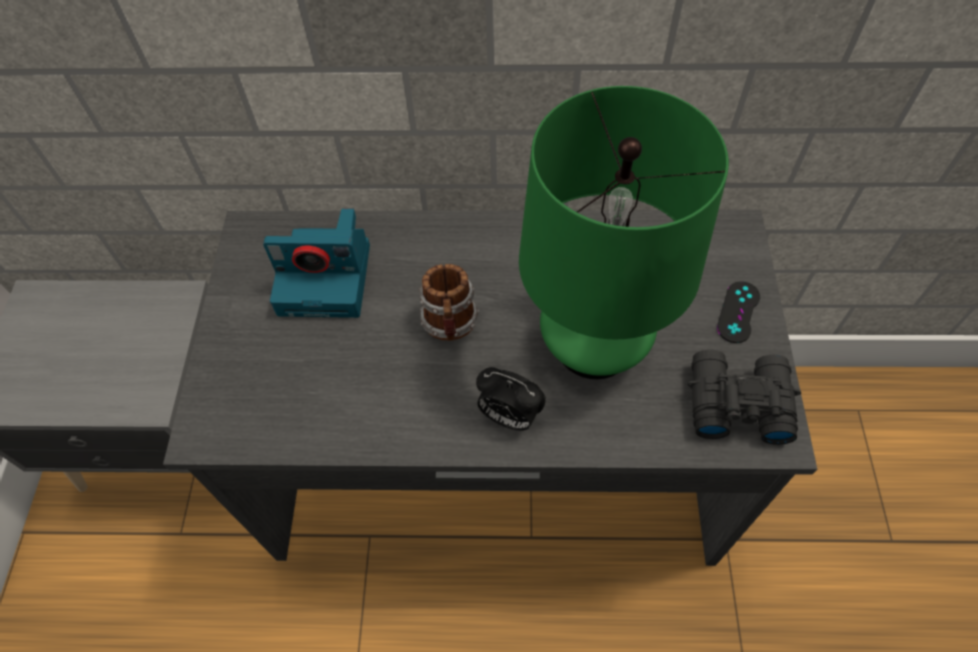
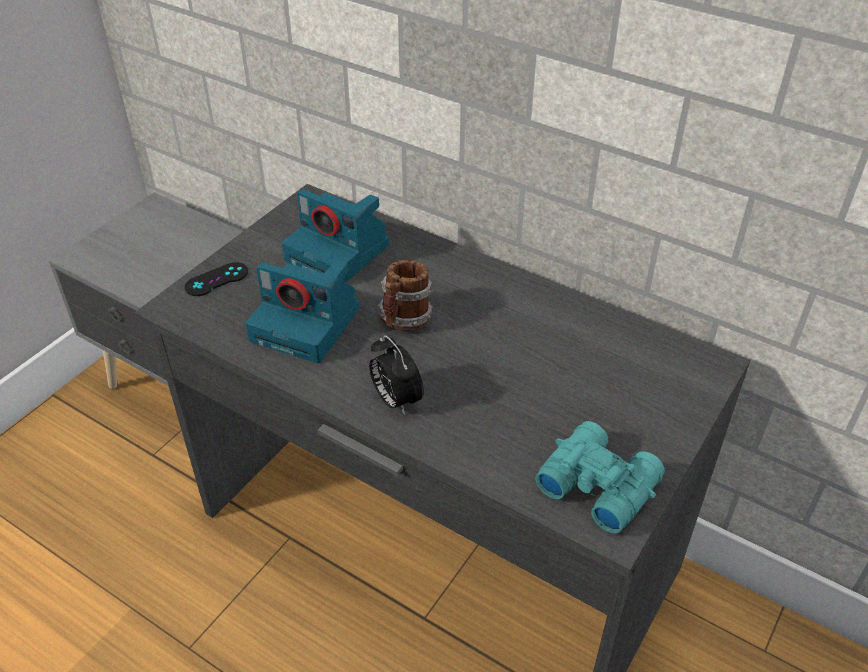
camera: 30 degrees right, 15 degrees down
green table lamp [519,86,729,379] -> none
black binoculars [687,350,801,445] -> turquoise binoculars [535,421,665,533]
black game controller [717,281,760,343] -> black game controller moved to [185,262,248,296]
none -> camera [245,260,359,363]

